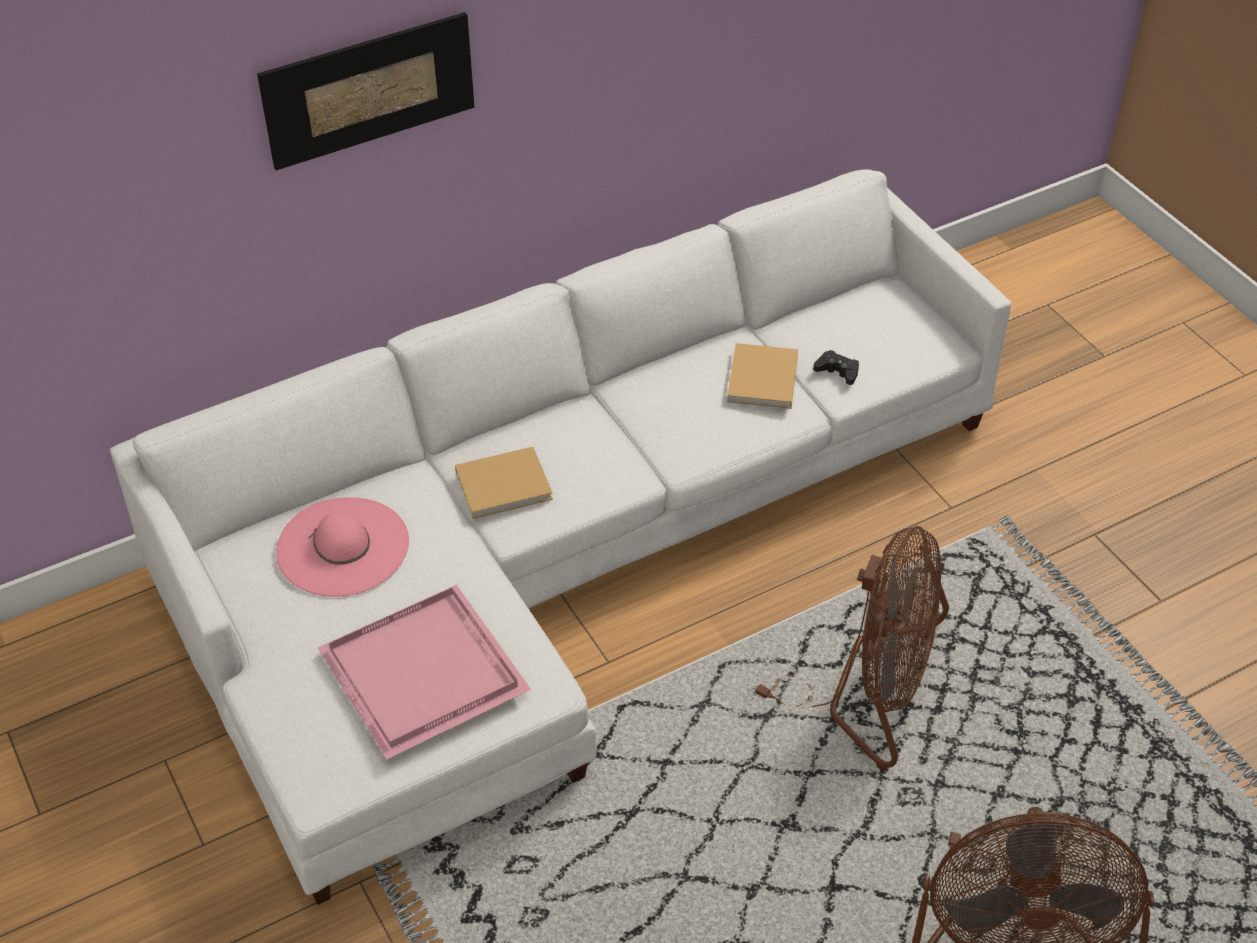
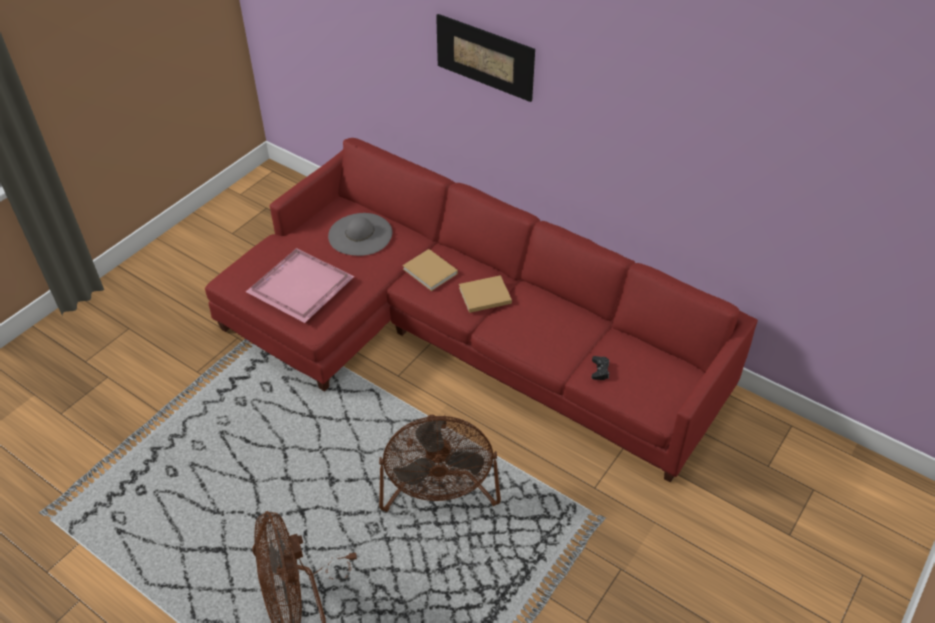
camera: 65 degrees right, 0 degrees up
white sofa [110,169,1011,905] -> red sofa [205,138,758,483]
pink hat [276,497,409,597] -> grey hat [328,213,392,256]
beige book [727,343,798,409] -> beige book moved to [459,275,512,313]

